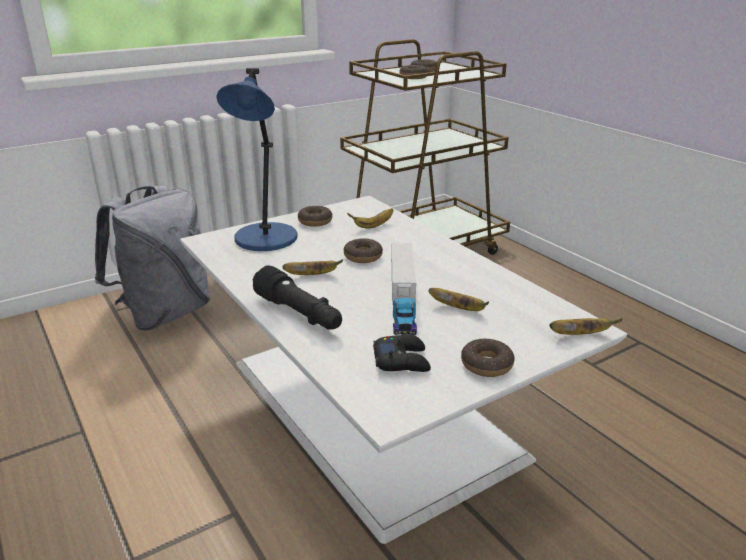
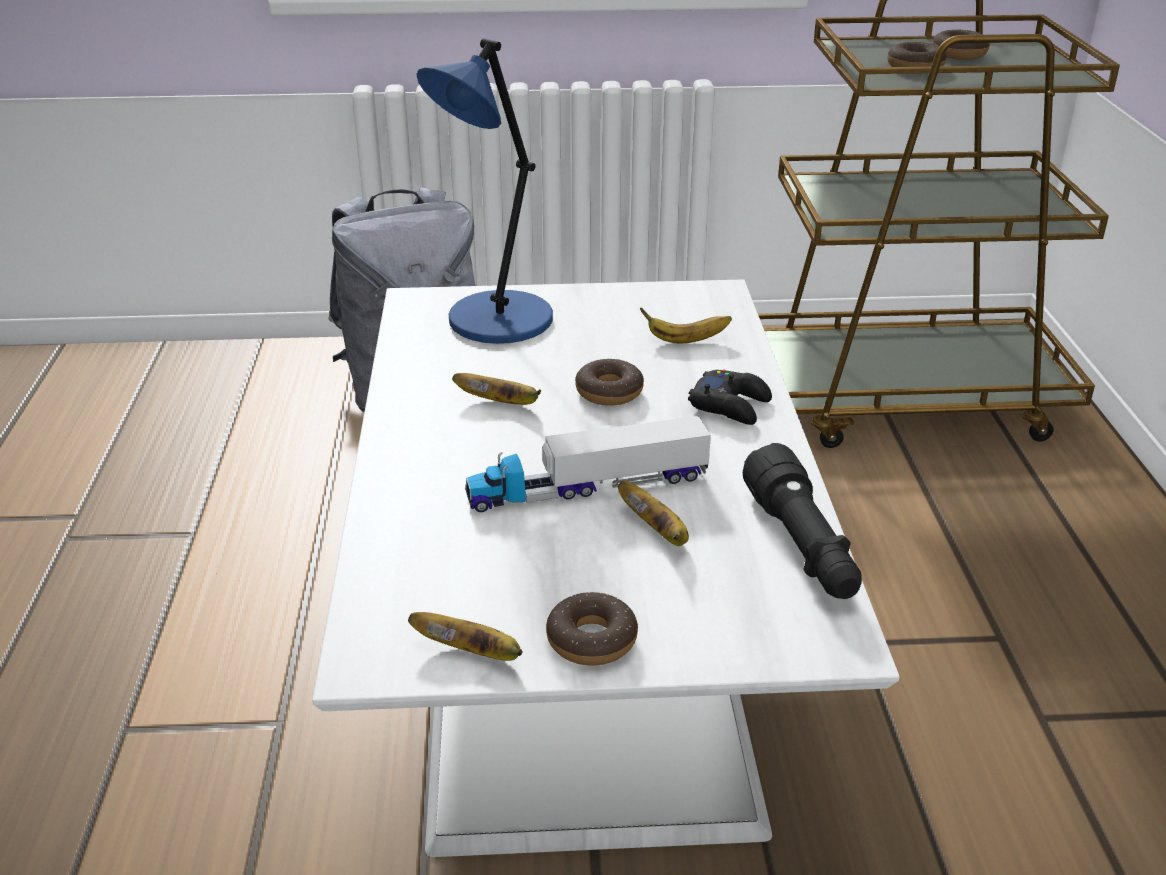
camera: 30 degrees right, 5 degrees up
black flashlight [253,265,342,330] -> black flashlight moved to [743,443,862,599]
donut [298,206,332,227] -> none
black game controller [373,334,431,372] -> black game controller moved to [688,370,772,425]
toy truck [392,243,417,335] -> toy truck turned 45 degrees clockwise [465,416,711,512]
banana [549,318,623,335] -> banana moved to [408,612,523,661]

